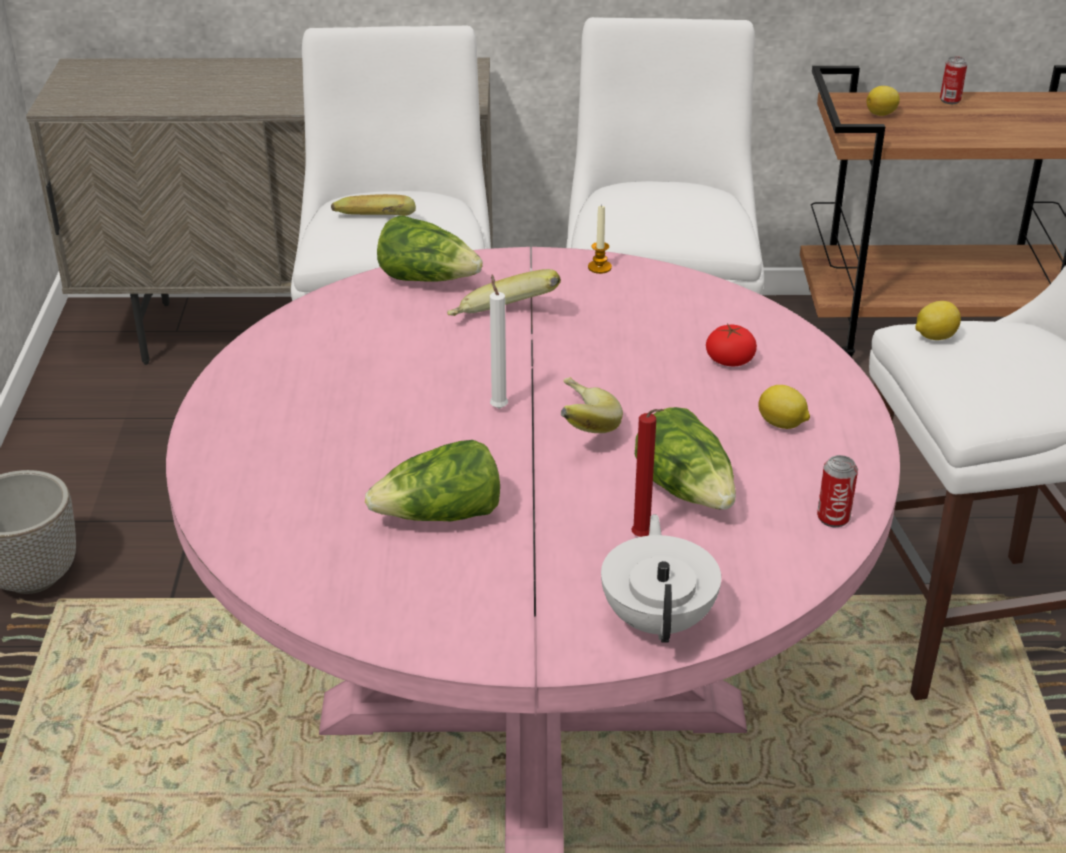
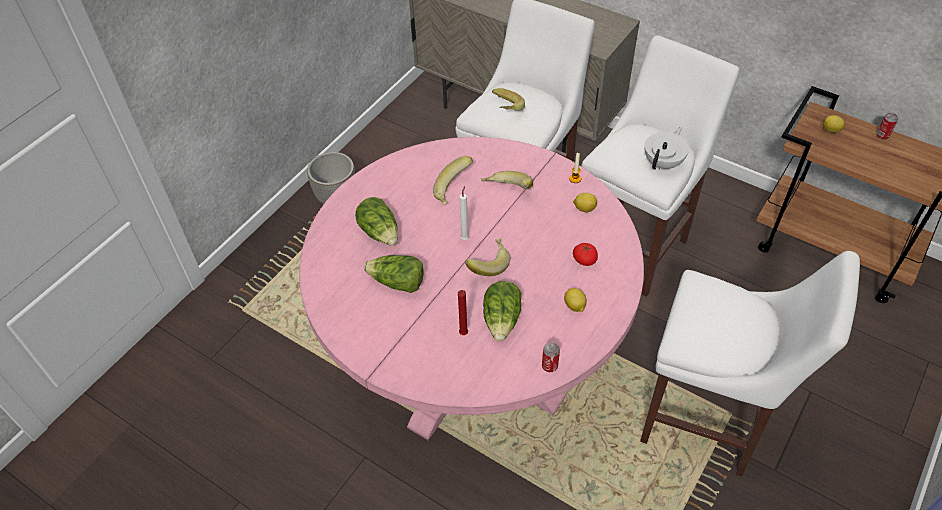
camera: 35 degrees right, 15 degrees up
lettuce [377,215,483,281] -> lettuce moved to [355,197,398,246]
white teapot [601,514,721,643] -> white teapot moved to [644,127,689,170]
lemon [915,301,961,340] -> lemon moved to [573,193,597,212]
none -> banana [433,156,473,205]

